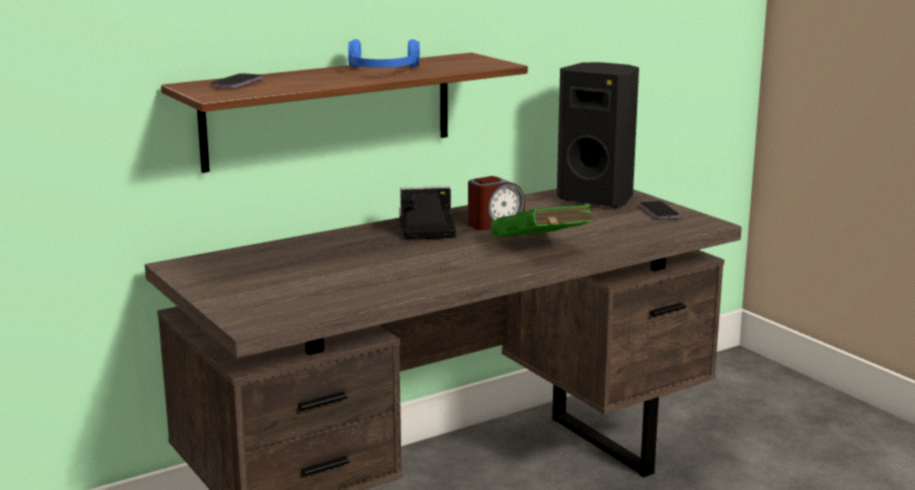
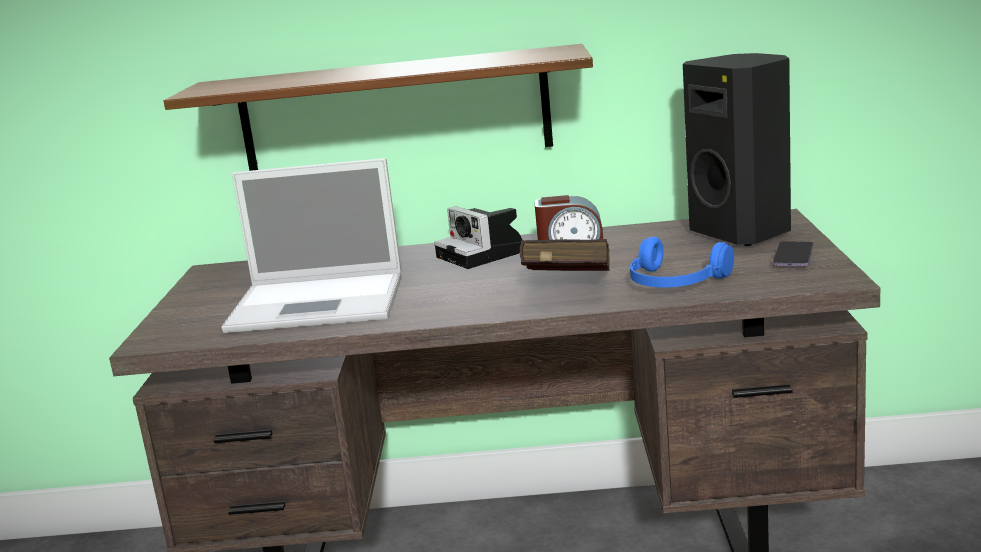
camera: 35 degrees right, 0 degrees up
phone [211,73,263,88] -> none
blue headphones [348,39,420,68] -> blue headphones moved to [630,237,734,287]
camera [399,186,456,240] -> camera turned 150 degrees counterclockwise [434,206,525,269]
green book [491,204,592,237] -> red book [520,239,610,271]
none -> laptop [221,158,401,333]

